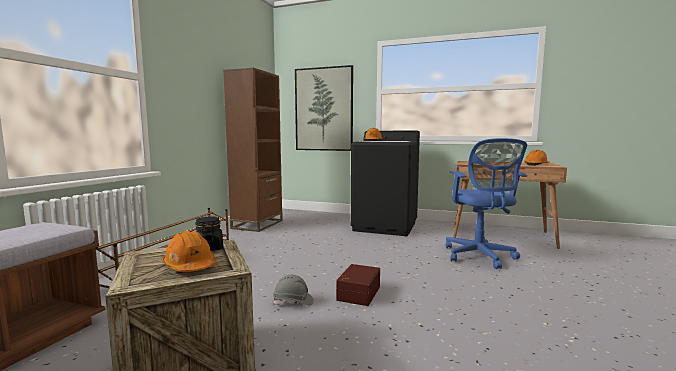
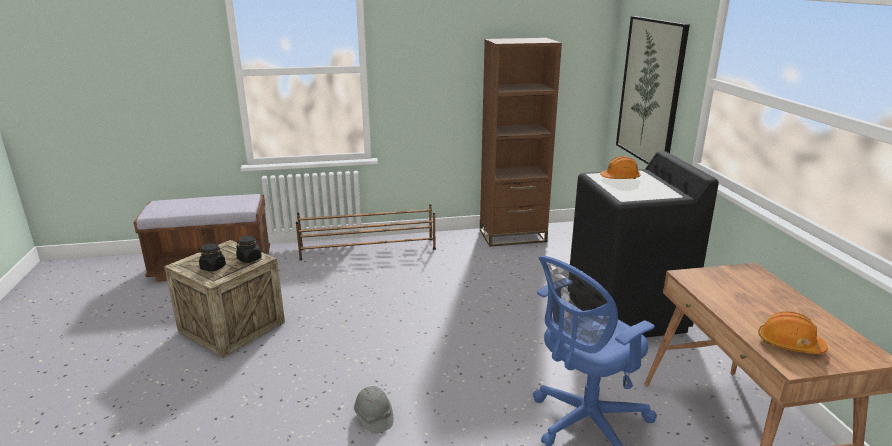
camera: 60 degrees right, 15 degrees up
orange hard hat [163,231,216,272] -> black jar [199,243,226,272]
grey hard hat [273,274,314,305] -> grey hard hat moved to [354,386,393,434]
brown storage box [336,264,380,306] -> none

